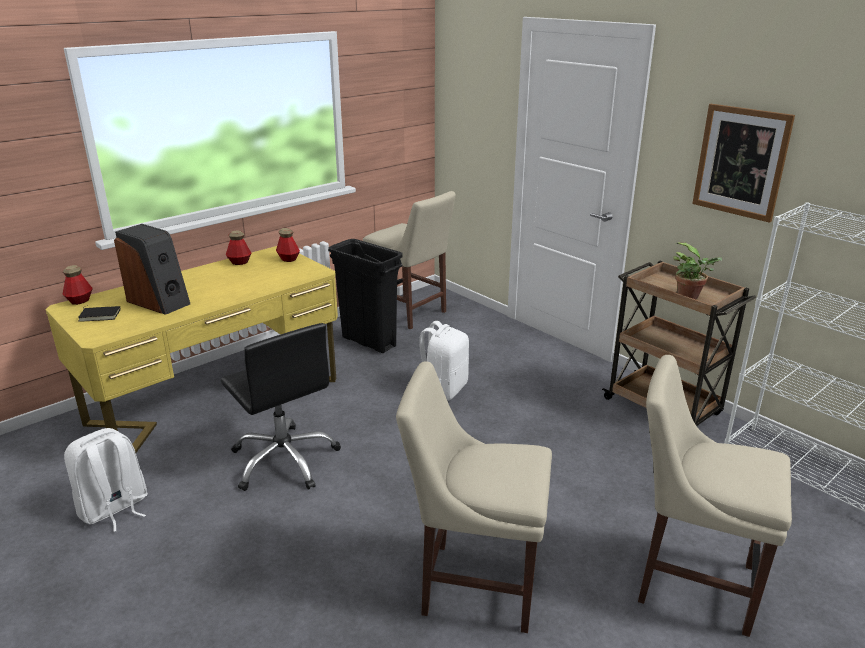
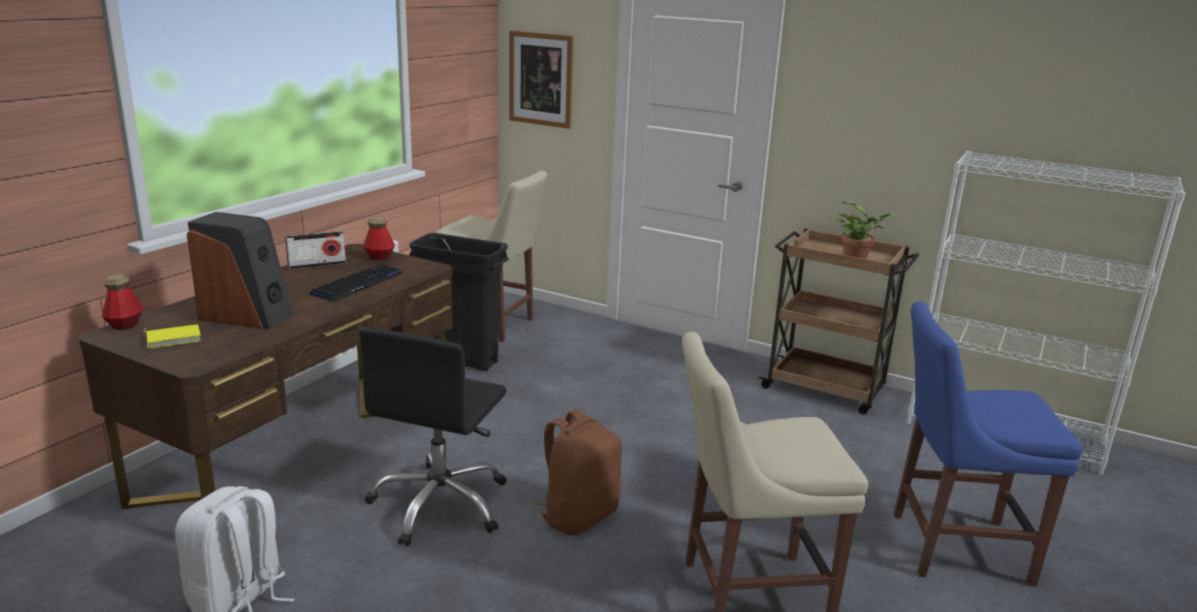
camera: 20 degrees left, 5 degrees down
yellow desk [45,246,338,453] -> brown desk [79,244,453,509]
black book [78,305,121,322] -> yellow book [144,325,201,348]
black office chair [221,323,341,491] -> black office chair turned 75 degrees clockwise [359,327,507,546]
bottle [226,231,252,265] -> radio [285,231,346,269]
white backpack [419,321,469,401] -> none
beige chair [638,355,792,637] -> blue chair [894,302,1082,586]
picture [692,104,795,223] -> picture moved to [509,30,573,129]
none -> keyboard [310,265,404,301]
none -> brown backpack [535,409,622,535]

